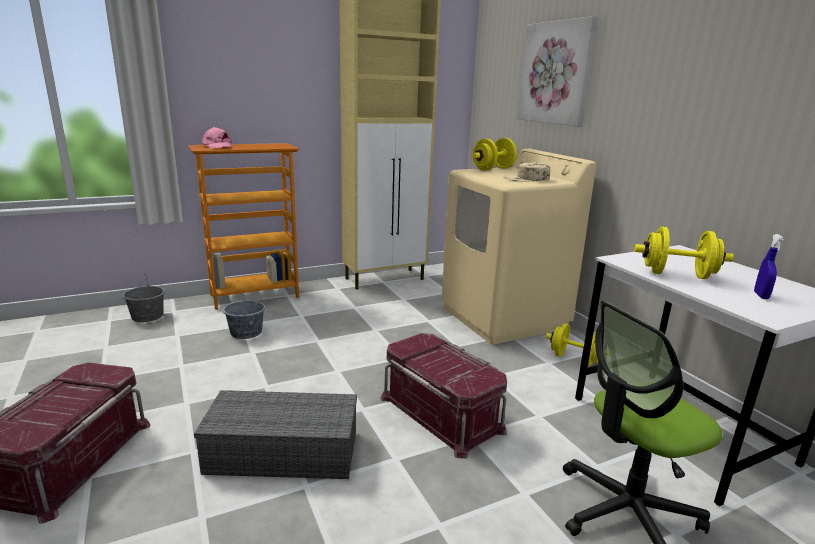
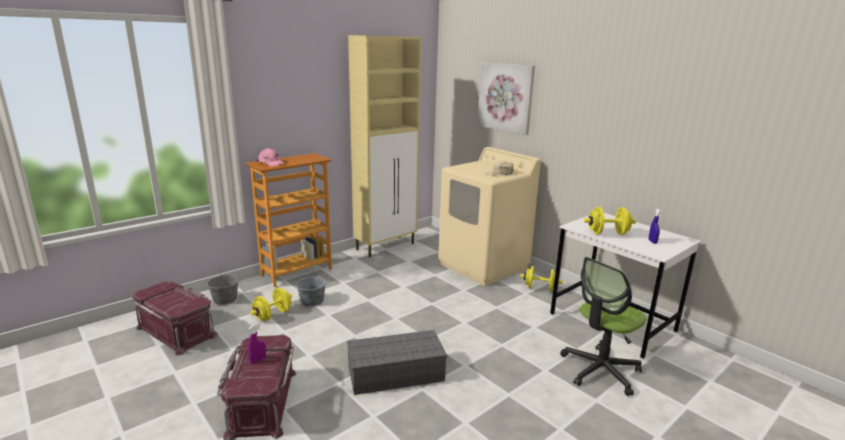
camera: 15 degrees left, 0 degrees up
red storage box [381,333,507,459] -> red storage box moved to [133,281,218,356]
yellow dumbbell [472,138,517,171] -> yellow dumbbell moved to [250,288,292,321]
none -> purple spray bottle [248,323,266,364]

